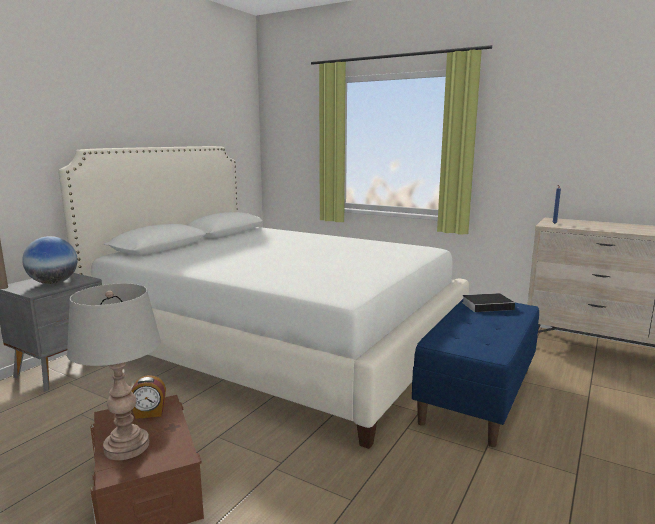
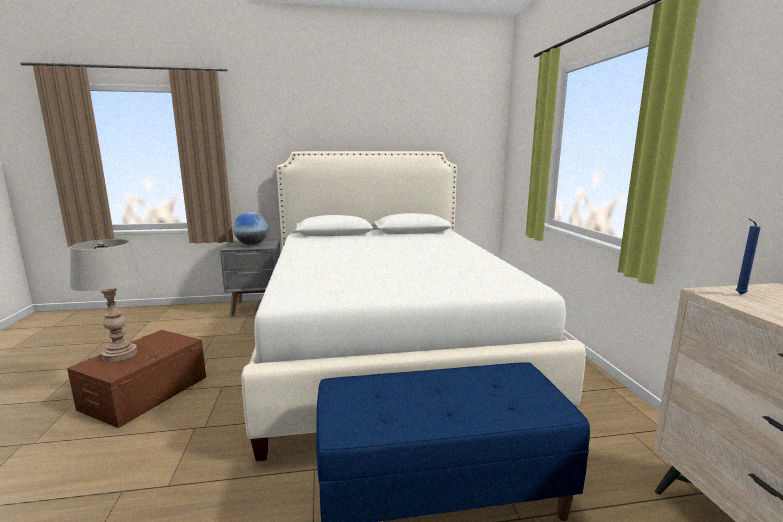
camera: 50 degrees right, 0 degrees up
alarm clock [131,375,166,419] -> none
book [462,293,515,312] -> none

